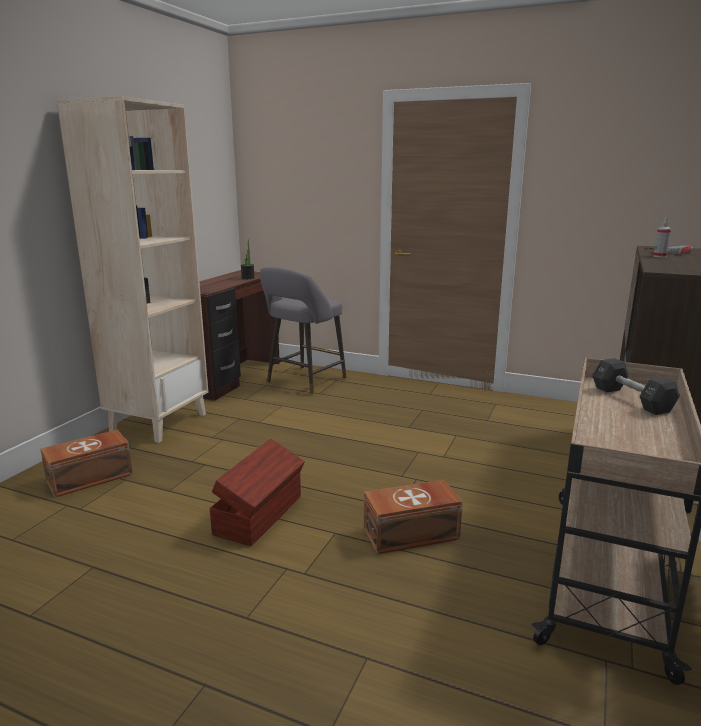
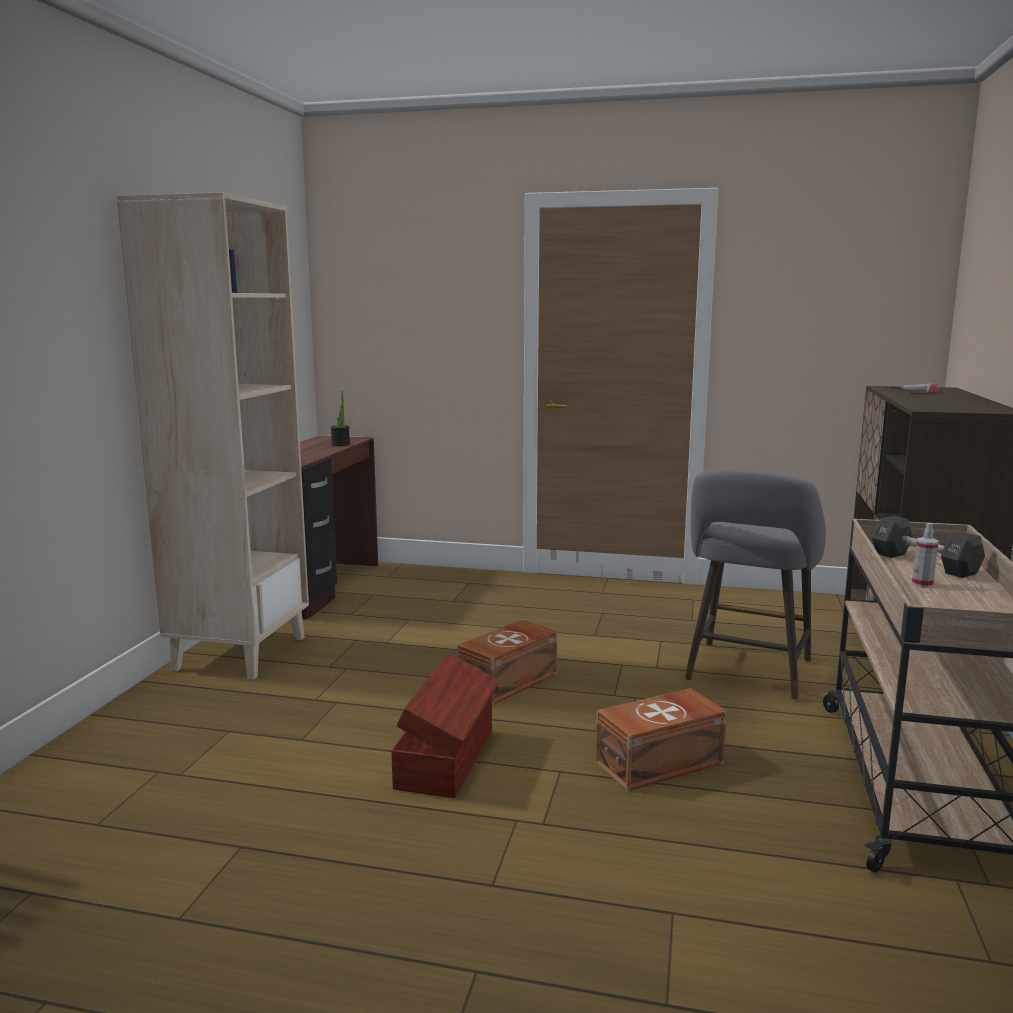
camera: 10 degrees left, 5 degrees down
brown storage box [40,430,133,498] -> brown storage box moved to [457,619,557,705]
grey stool [260,267,346,394] -> grey stool moved to [685,469,826,701]
spray bottle [653,218,671,258] -> spray bottle moved to [912,523,939,588]

